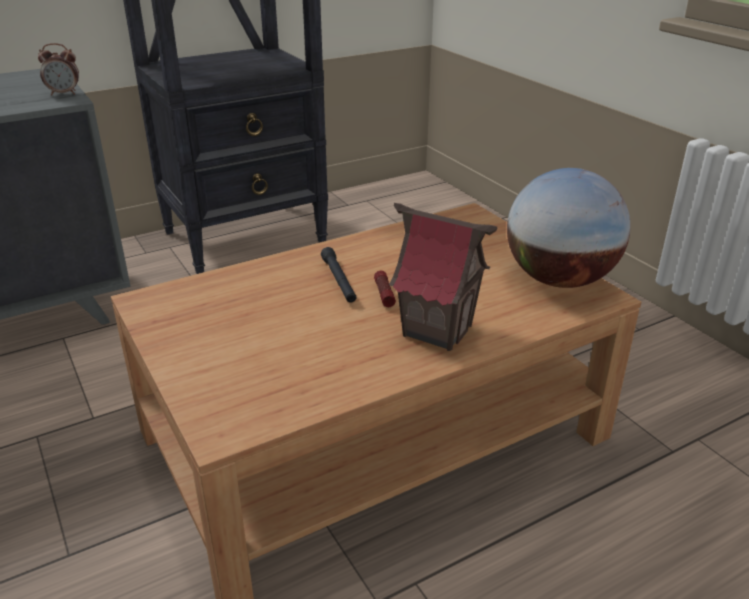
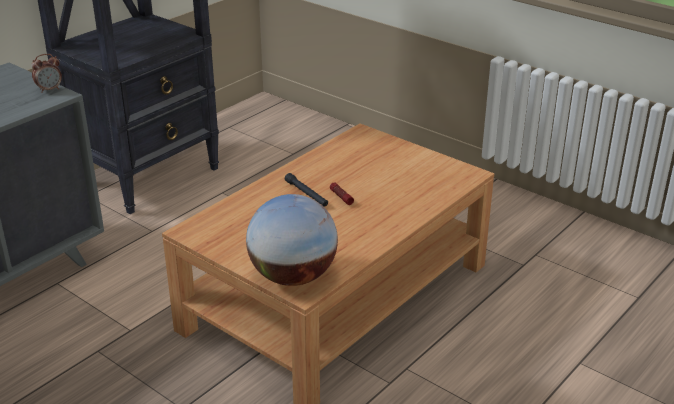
camera: 20 degrees left, 0 degrees up
toy house [389,203,497,351] -> none
globe [507,168,631,288] -> globe moved to [246,194,338,286]

